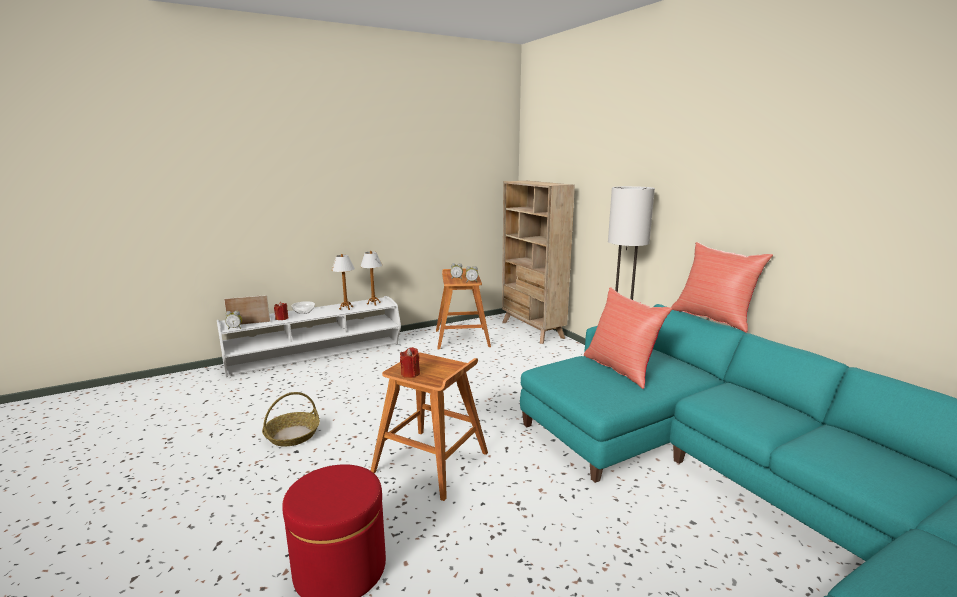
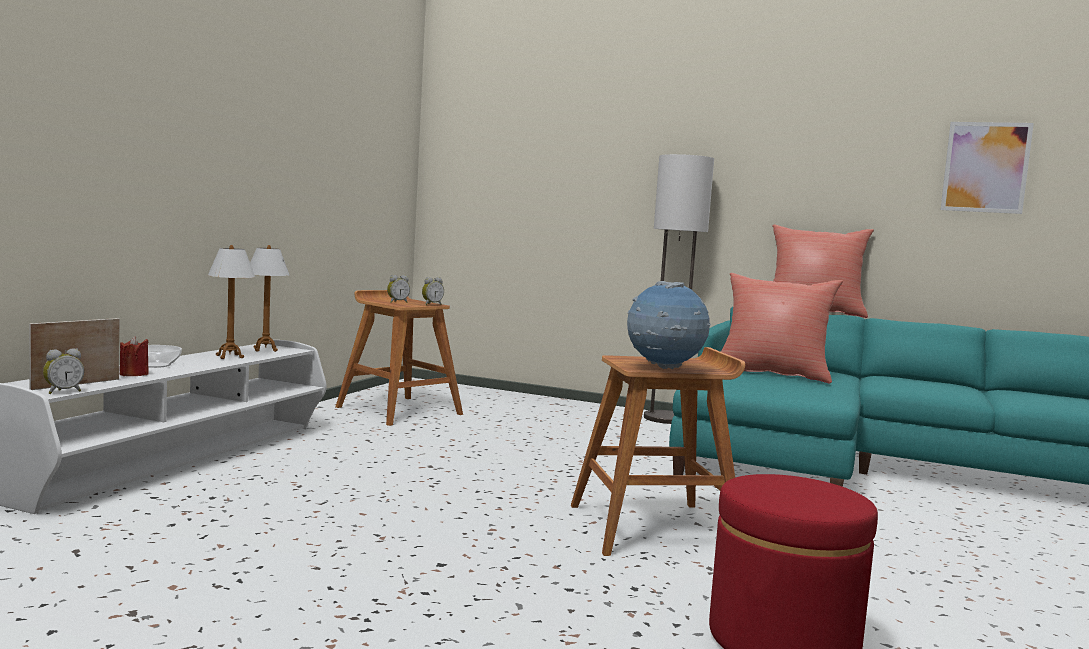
camera: 40 degrees left, 10 degrees down
basket [262,392,320,446] -> none
red candle [400,347,420,378] -> globe [627,281,711,370]
beige bookcase [502,181,575,344] -> none
none -> picture [941,122,1034,214]

